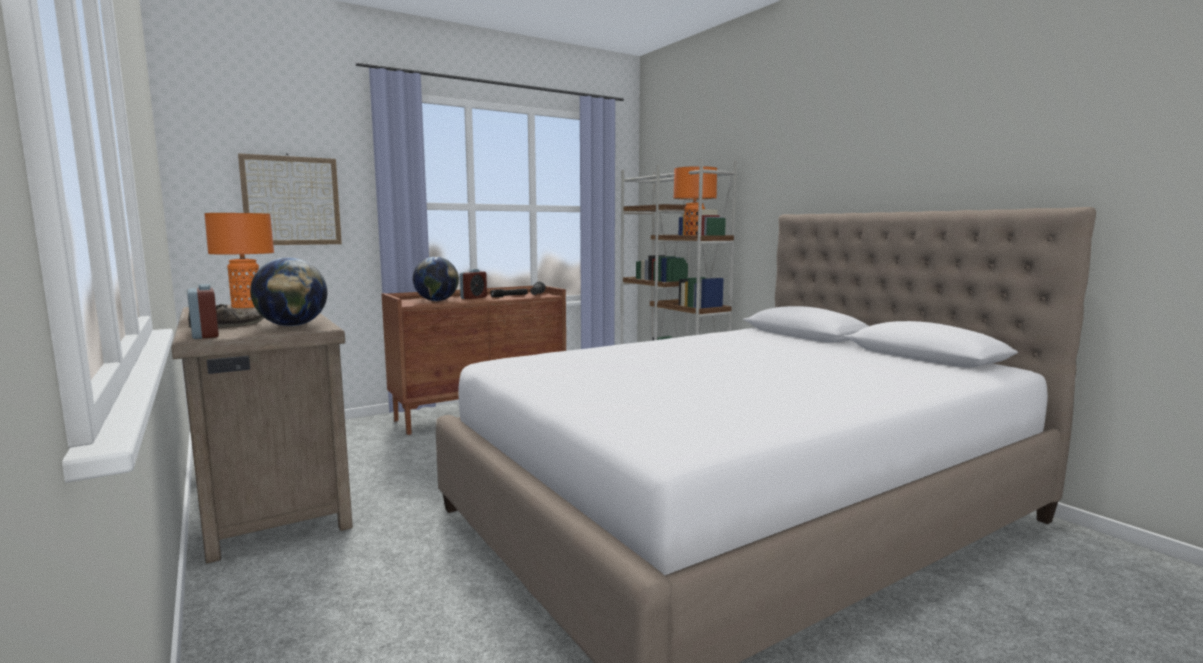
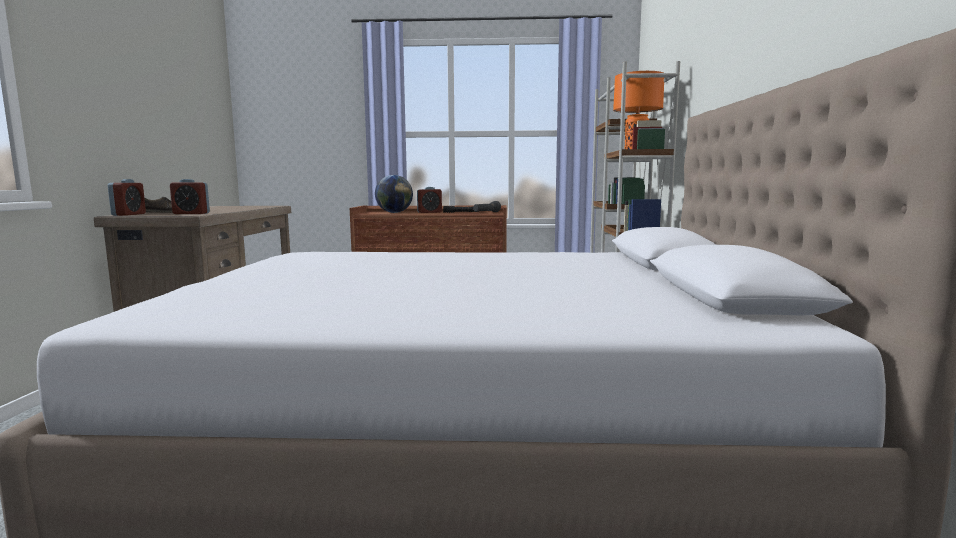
camera: 35 degrees right, 0 degrees up
orange table lamp [204,213,274,308] -> none
picture [238,153,342,245] -> none
globe [250,257,327,326] -> alarm clock [170,179,210,214]

